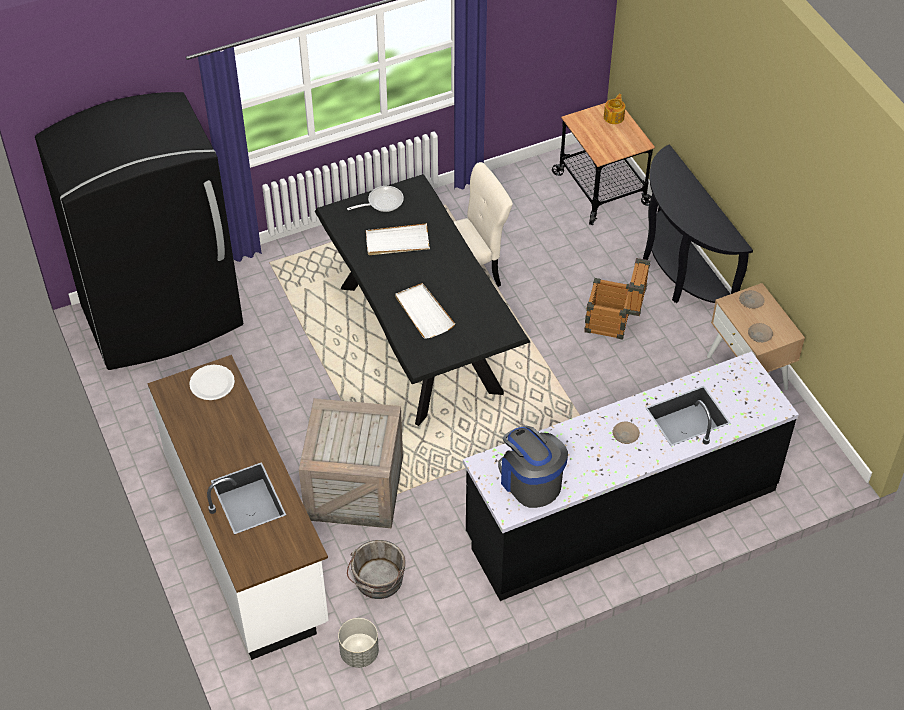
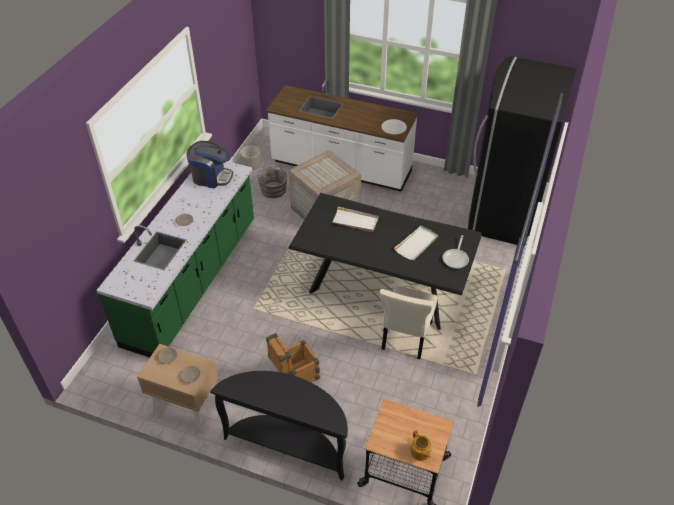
camera: 135 degrees right, 5 degrees down
black counter [463,351,799,601] -> green counter [96,161,254,357]

